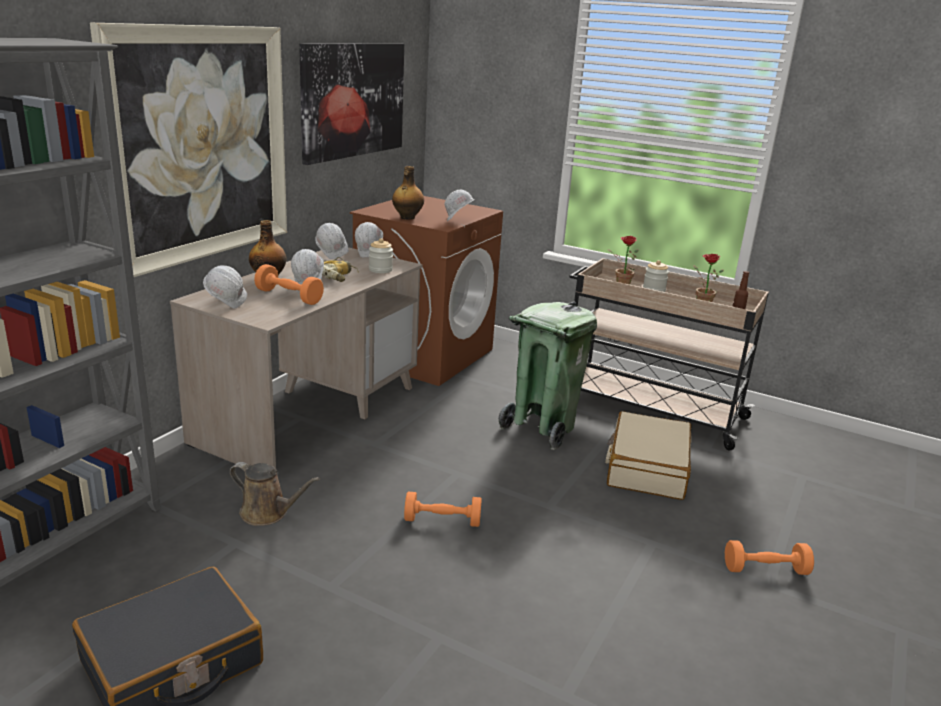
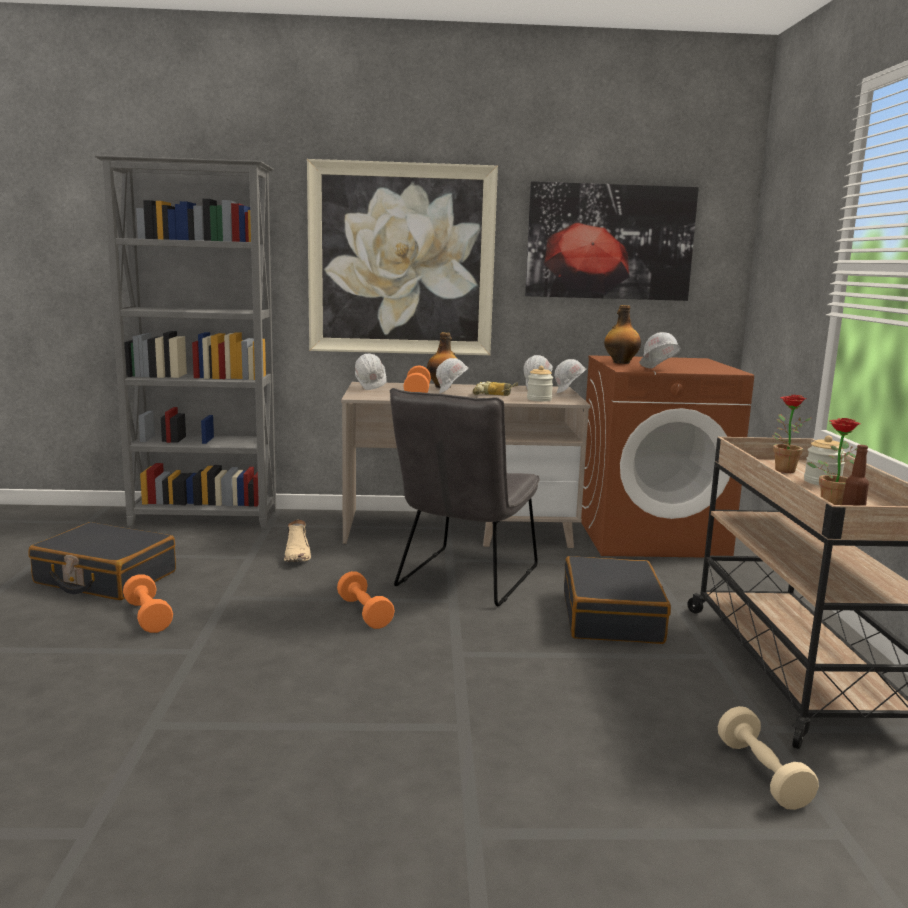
camera: 60 degrees right, 10 degrees down
brown watering can [230,462,320,526] -> beige boot [284,519,311,562]
green trash can [499,301,597,450] -> black suitcase [564,556,671,644]
beige suitcase [605,411,692,500] -> none
orange dumbbell [725,540,814,575] -> orange dumbbell moved to [123,574,173,633]
none -> grey chair [390,388,540,607]
none -> beige dumbbell [718,706,819,810]

